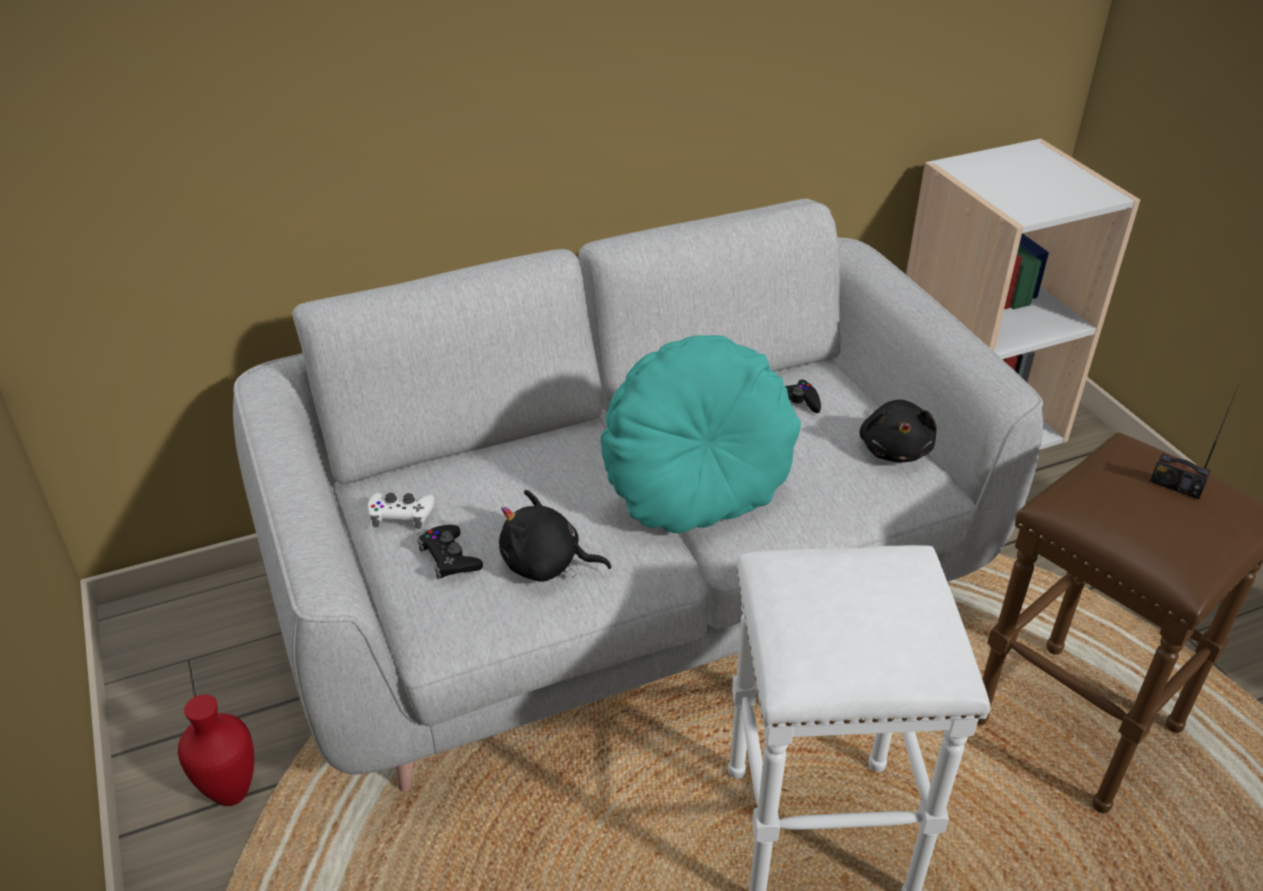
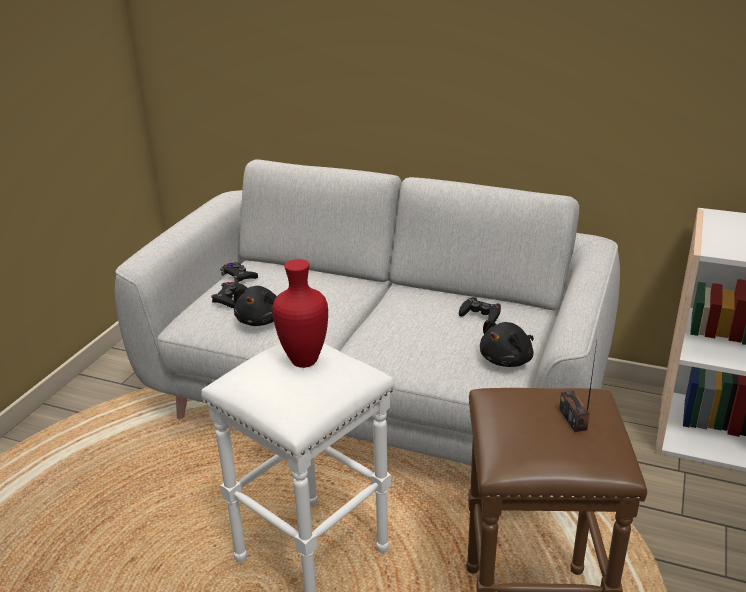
camera: 45 degrees right, 10 degrees down
red vase [178,694,254,806] -> red vase moved to [272,259,328,368]
white game controller [368,493,435,529] -> black game controller [220,262,258,283]
black plush toy [499,490,612,582] -> black plush toy turned 135 degrees counterclockwise [233,286,277,326]
turquoise pillow [601,335,801,533] -> none

